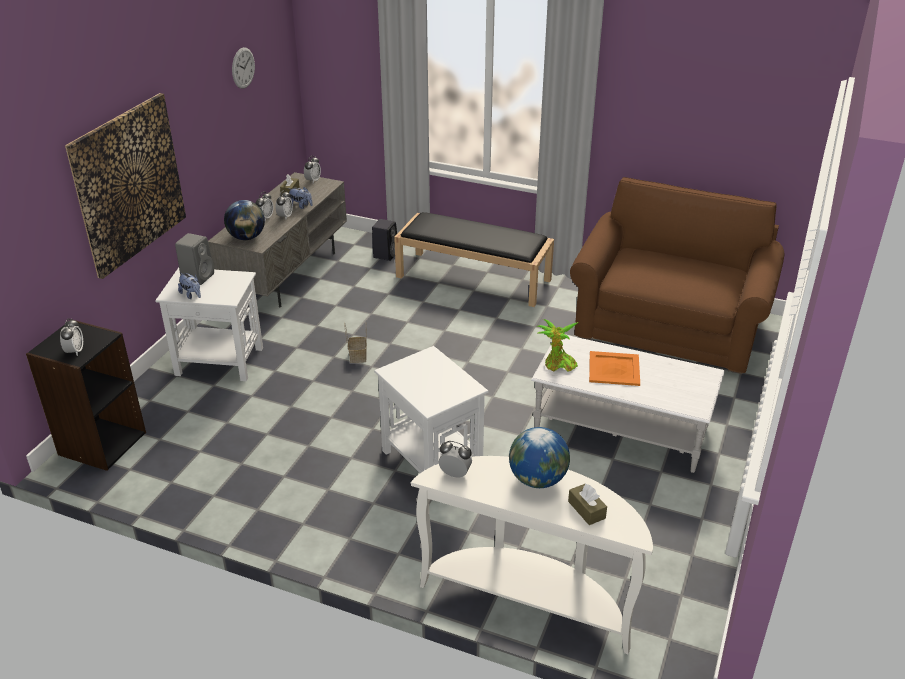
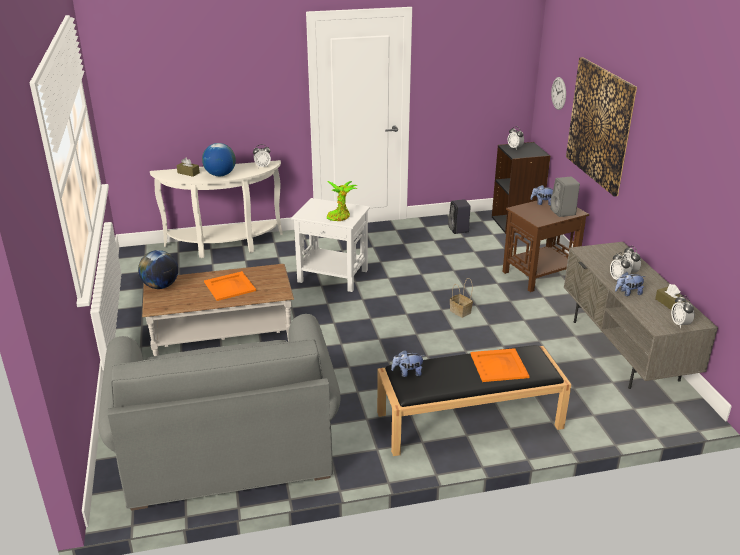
camera: 145 degrees right, 5 degrees down
white side table [155,268,263,381] -> brown side table [503,200,589,292]
globe [224,200,265,240] -> globe moved to [138,250,178,289]
wall clock [232,47,255,89] -> wall clock moved to [551,77,566,110]
black speaker [372,219,397,261] -> black speaker moved to [448,199,471,234]
white coffee table [531,335,725,473] -> brown coffee table [142,264,294,356]
potted plant [537,319,578,372] -> potted plant moved to [327,181,357,221]
brown sofa [570,177,784,374] -> grey sofa [98,314,341,511]
none -> plush toy [391,350,424,377]
none -> orange tray [470,348,529,382]

